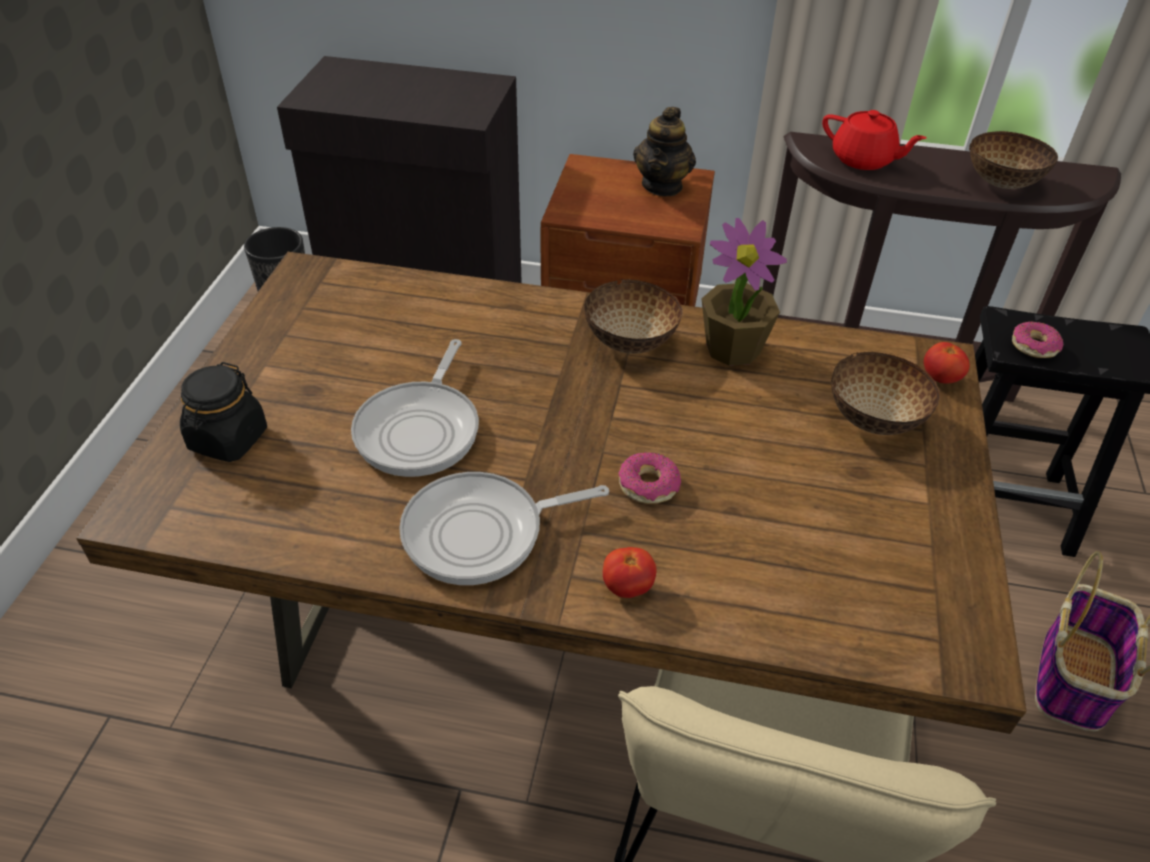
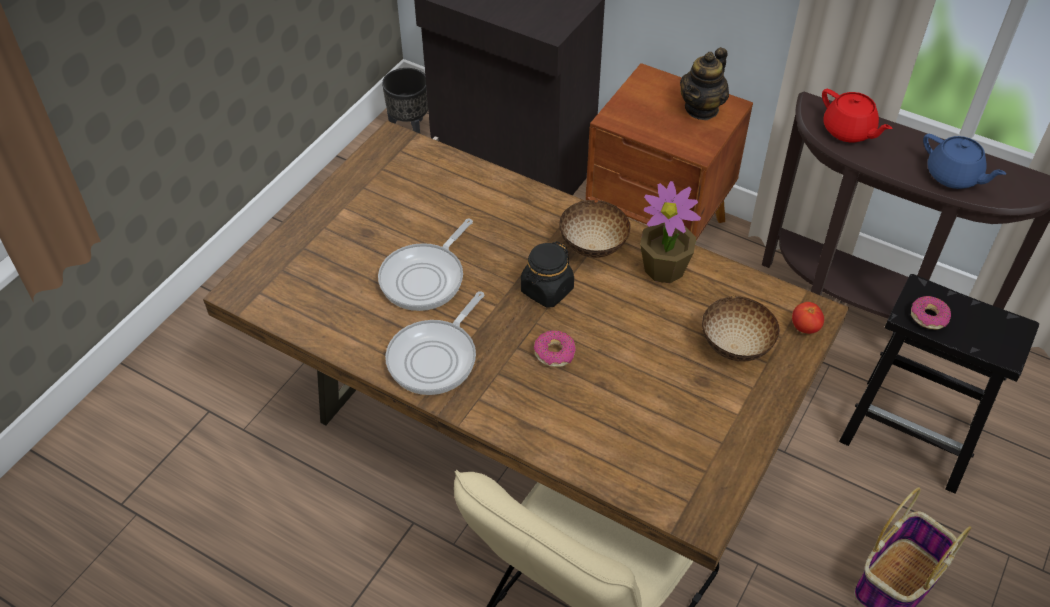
camera: 20 degrees right, 5 degrees up
black jar [180,362,267,462] -> black jar moved to [521,241,574,308]
frying pan [399,472,609,585] -> frying pan turned 60 degrees counterclockwise [385,291,485,395]
tomato [603,547,656,598] -> none
bowl [969,131,1058,189] -> blue teapot [923,134,1006,189]

